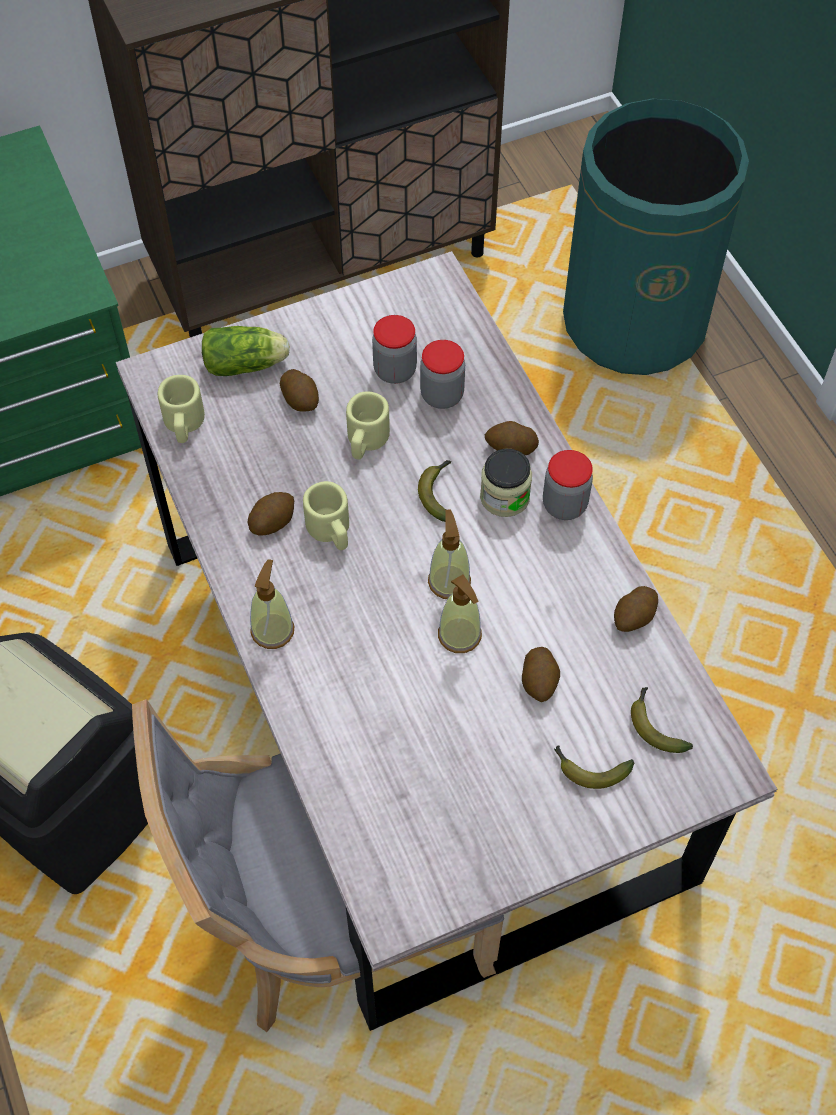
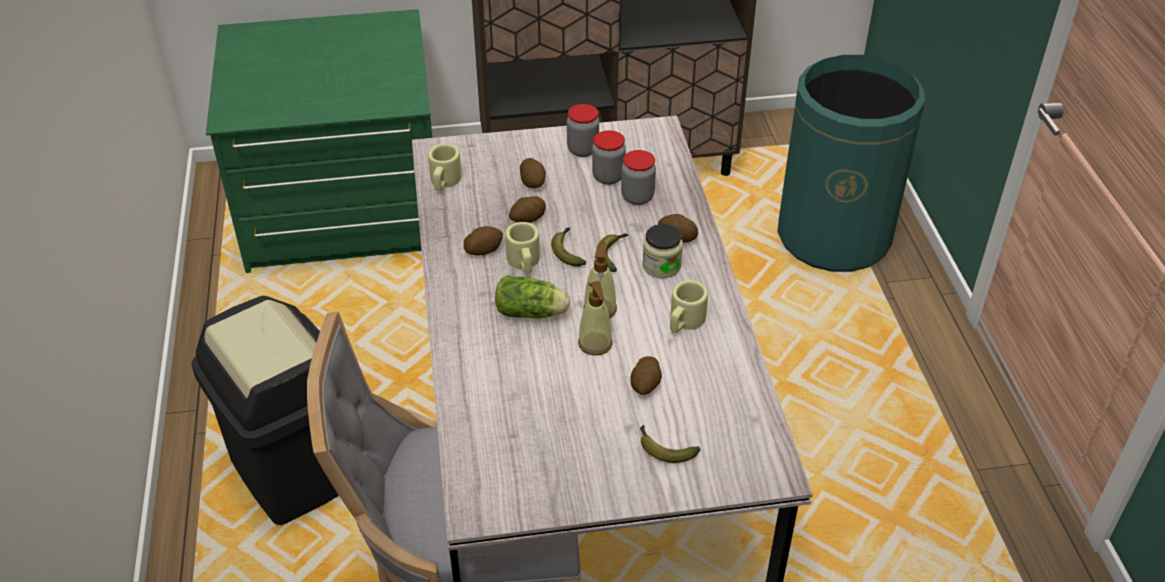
camera: 15 degrees right, 15 degrees down
lettuce [202,326,290,376] -> lettuce moved to [495,275,570,318]
soap dispenser [250,559,294,649] -> none
beige mug [346,392,390,460] -> beige mug moved to [670,280,708,333]
jar [543,450,593,520] -> jar moved to [567,104,599,157]
potato [614,586,658,632] -> potato moved to [509,196,546,223]
banana [631,687,693,753] -> banana moved to [551,228,586,266]

